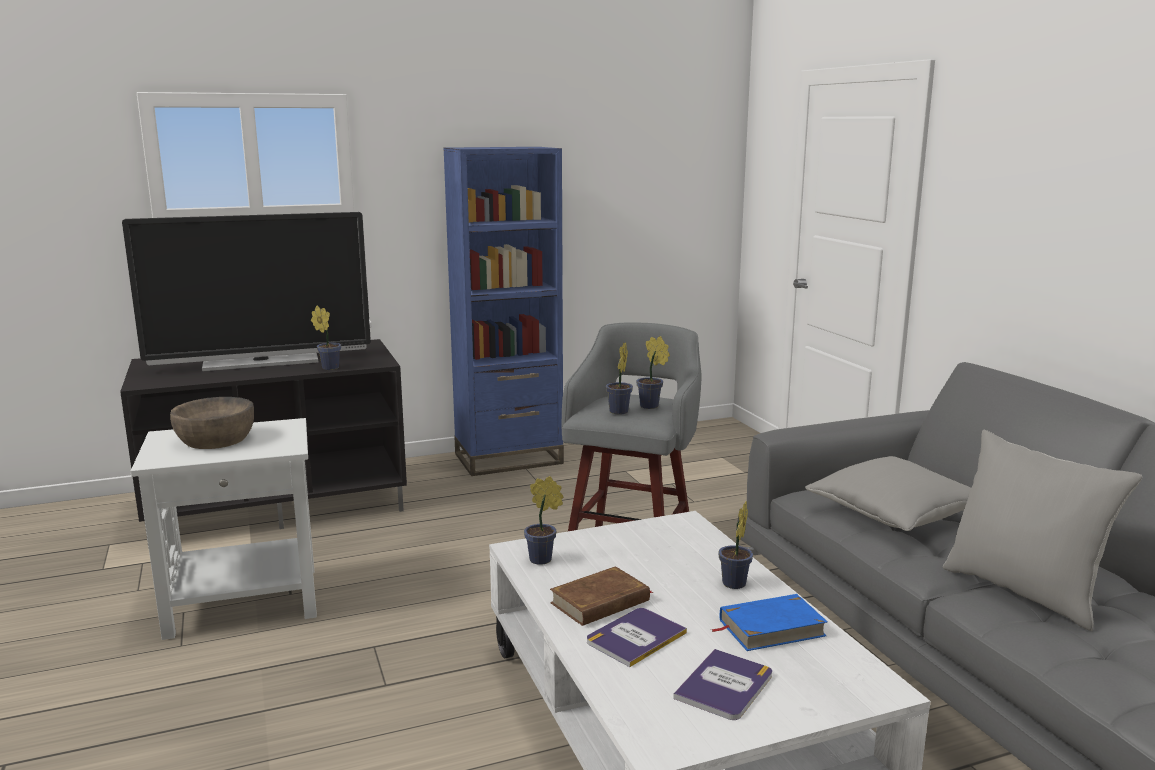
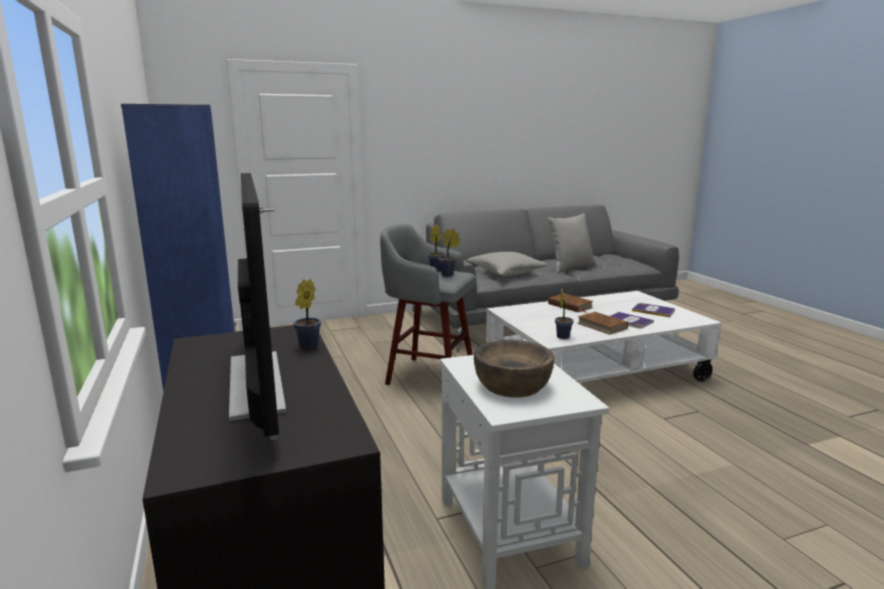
camera: 90 degrees left, 0 degrees up
blue book [711,594,827,651] -> none
potted plant [718,502,753,589] -> brown book [548,293,593,313]

